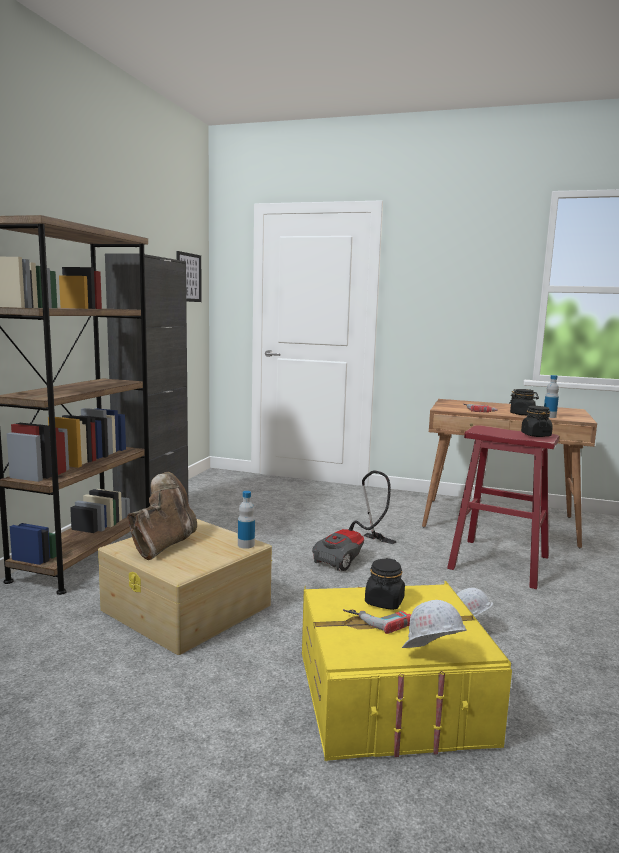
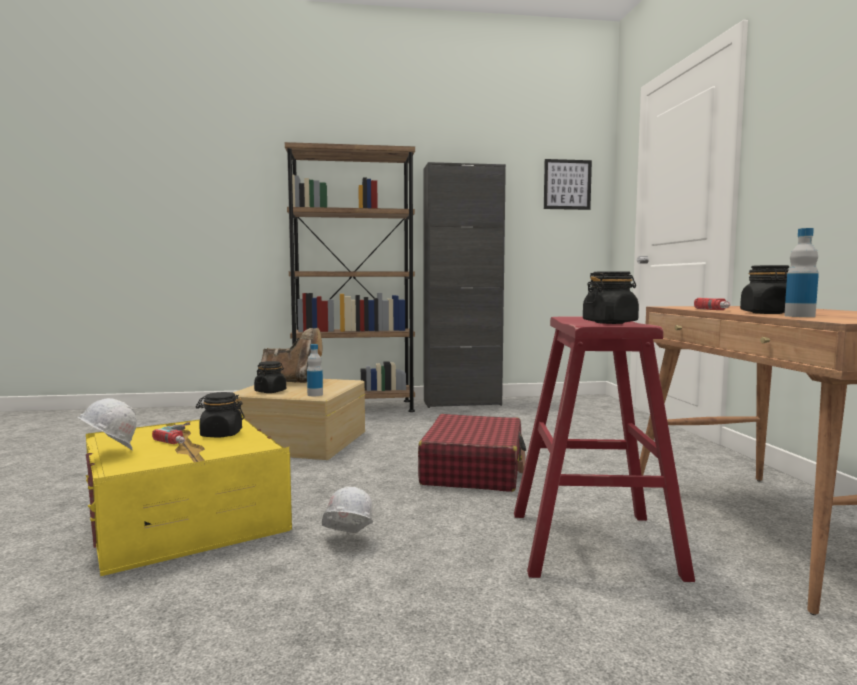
camera: 65 degrees right, 5 degrees down
vacuum cleaner [312,470,396,571] -> red suitcase [418,414,526,492]
none -> black jar [254,361,286,393]

